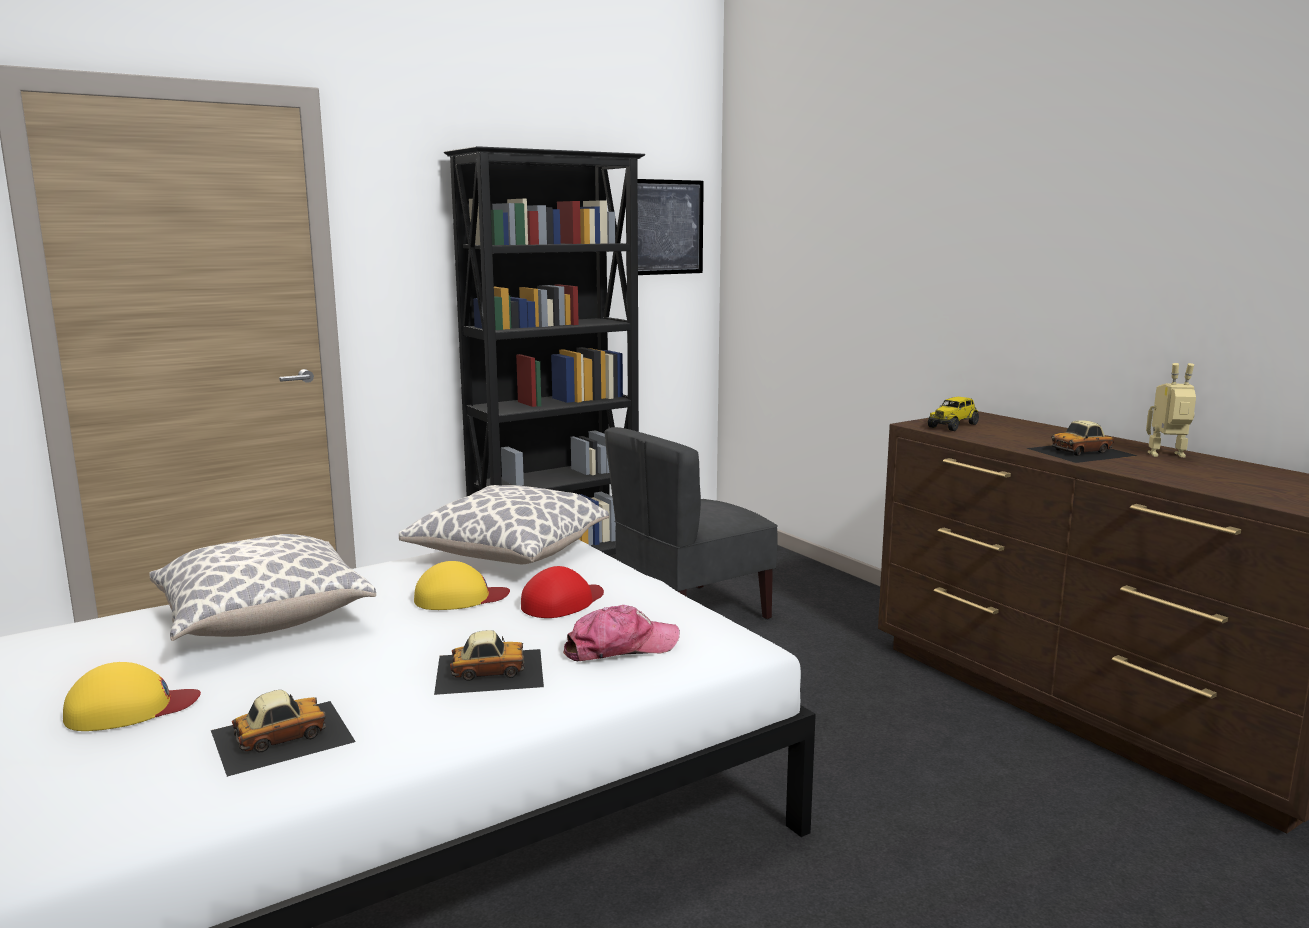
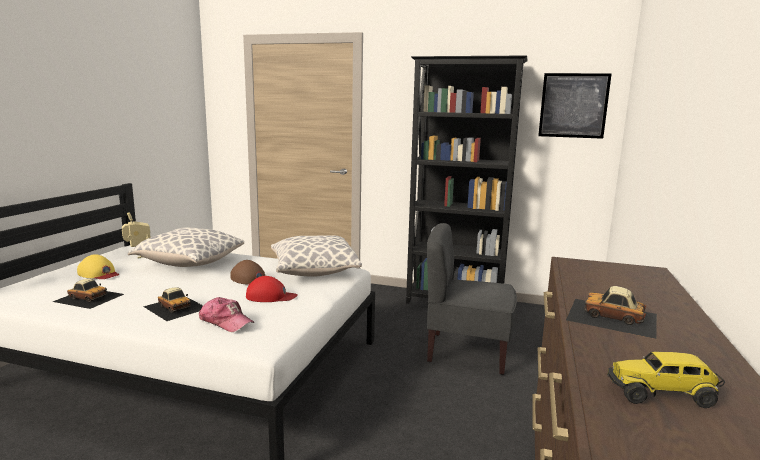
camera: 50 degrees right, 0 degrees up
yellow cap [414,561,510,610] -> brown cap [230,260,265,285]
toy truck [928,397,979,431] -> toy truck moved to [607,352,725,408]
toy robot [1146,363,1196,457] -> toy robot moved to [122,212,151,258]

